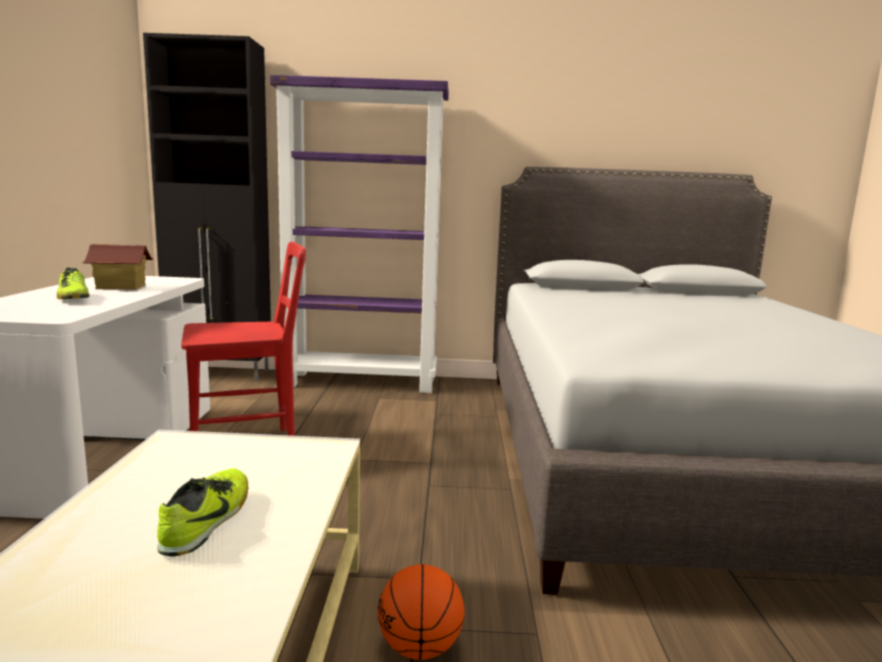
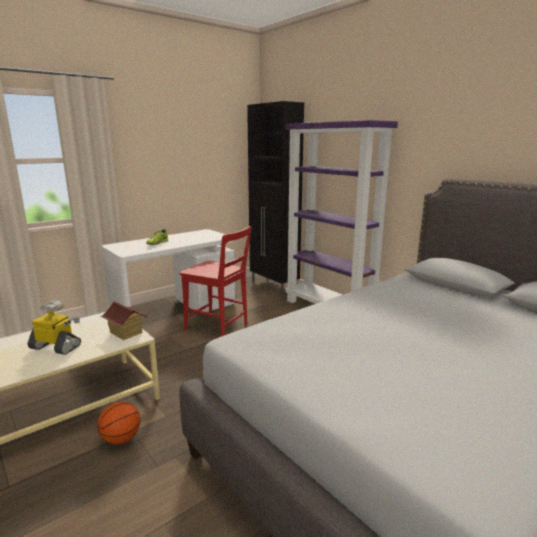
camera: 50 degrees right, 5 degrees up
toy house [82,244,153,290] -> toy house moved to [101,301,148,340]
shoe [157,468,248,556] -> toy robot [27,300,81,355]

